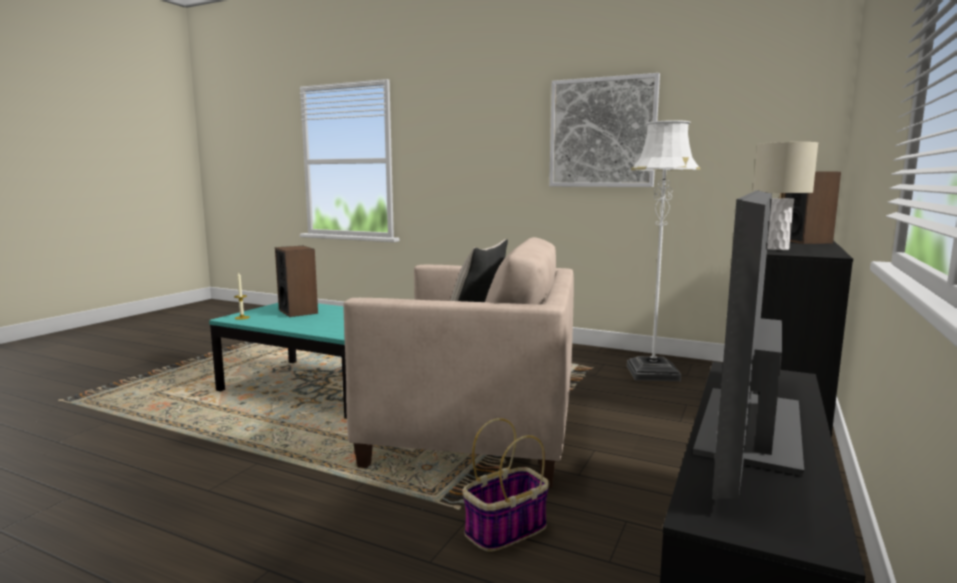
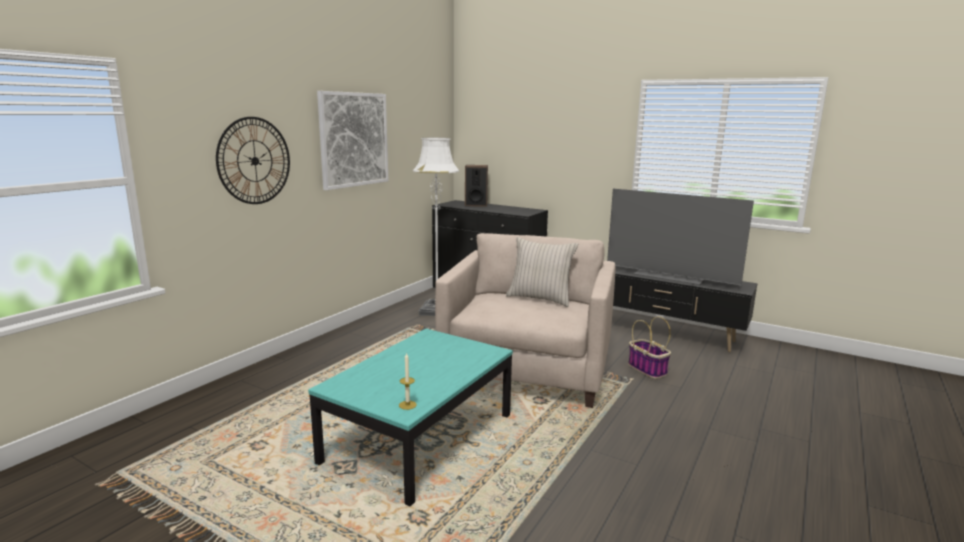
camera: 85 degrees left, 5 degrees up
speaker [275,246,318,317] -> none
beige table lamp [753,142,818,250] -> none
none -> wall clock [216,117,290,204]

